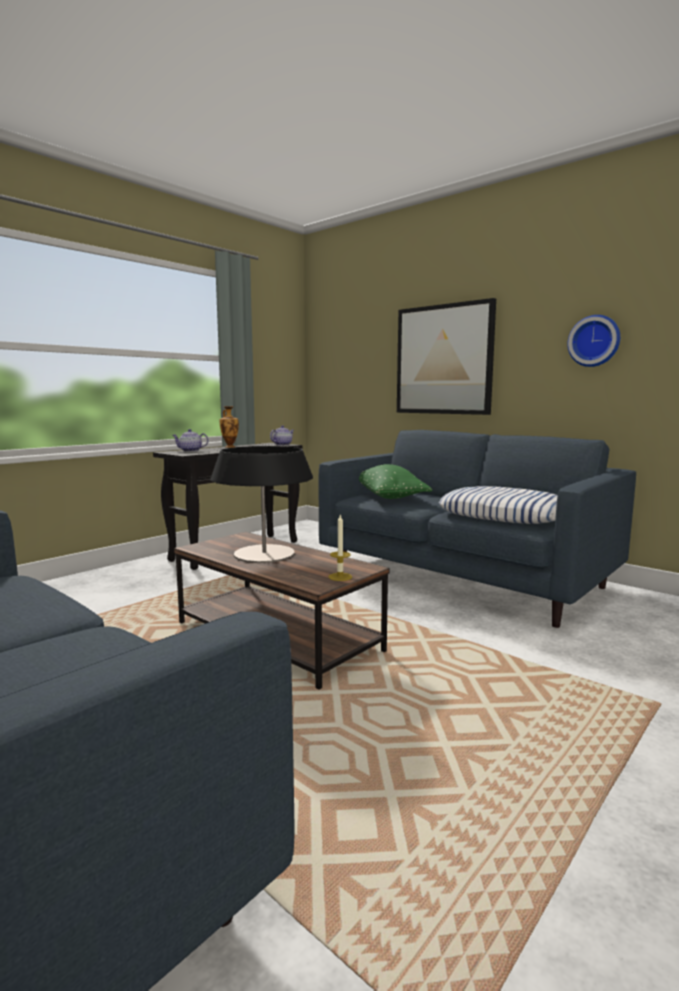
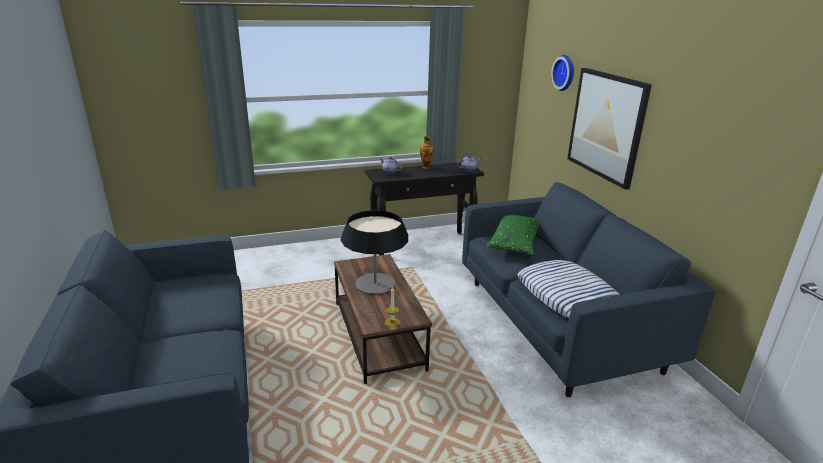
camera: 30 degrees right, 15 degrees up
wall clock [567,315,620,367] -> wall clock moved to [551,55,574,91]

